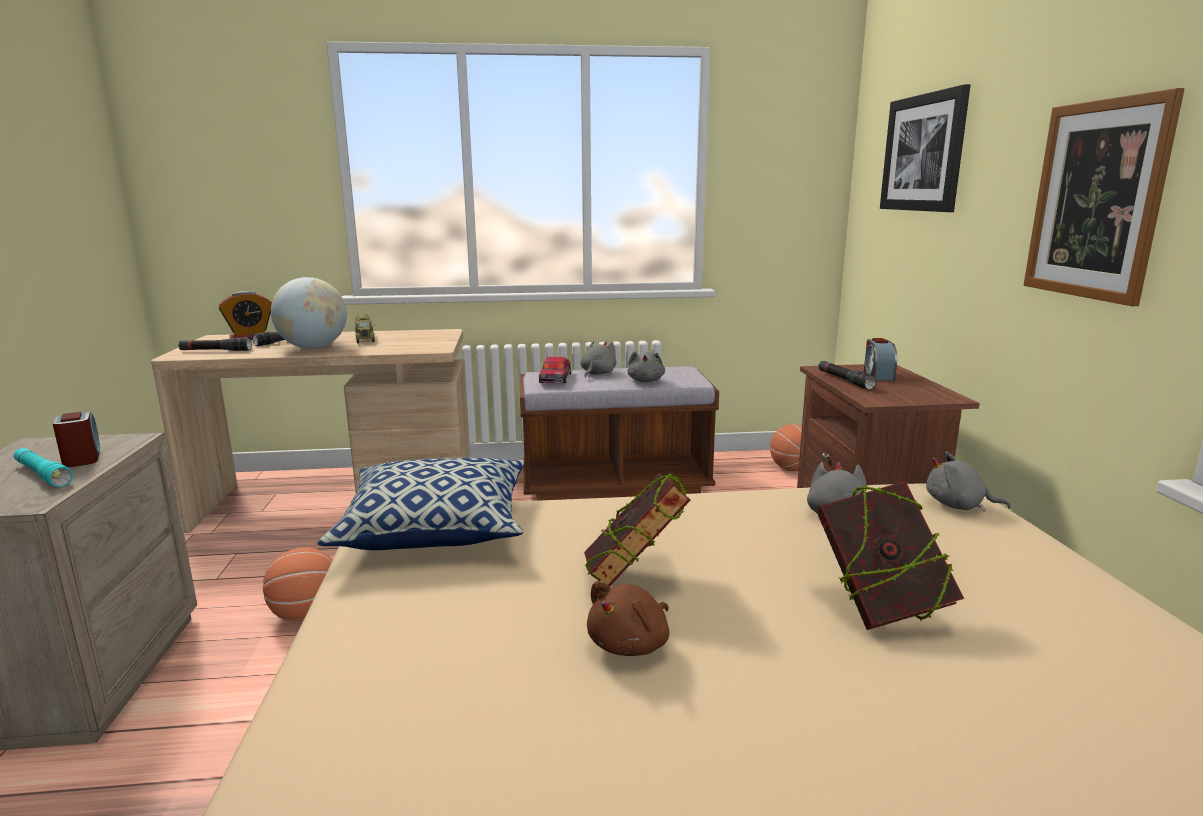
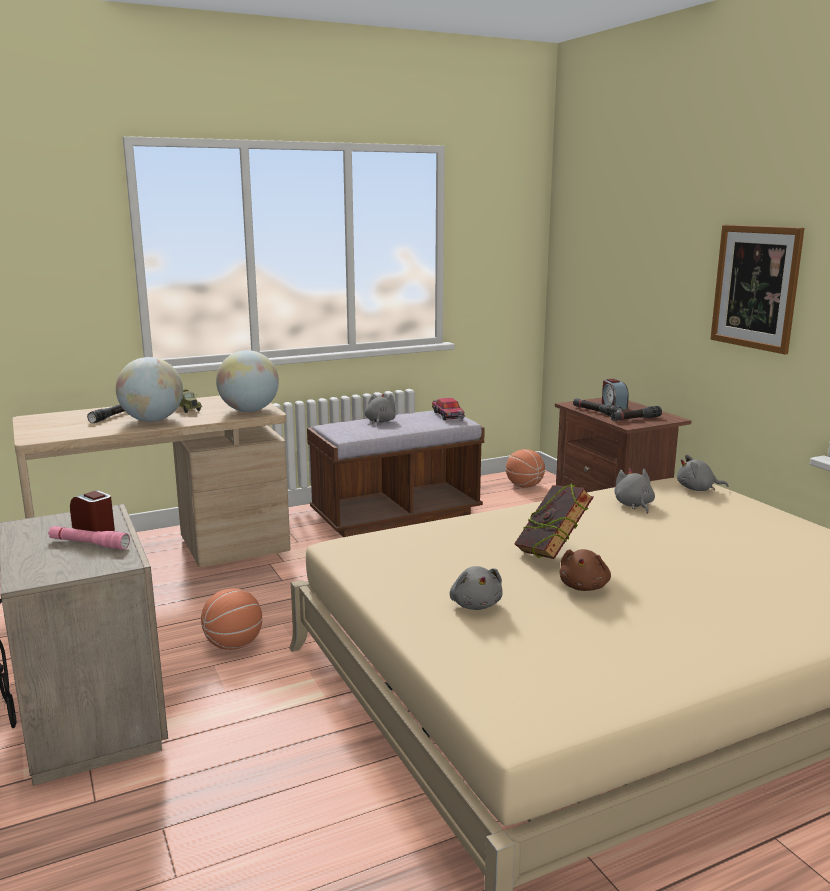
camera: 20 degrees left, 0 degrees up
turquoise flashlight [14,448,73,487] -> pink flashlight [48,526,130,549]
black flashlight [178,338,252,351] -> black flashlight moved to [610,406,662,421]
alarm clock [219,291,272,340] -> none
pillow [318,458,524,550] -> none
toy car [539,357,571,383] -> toy car moved to [432,398,465,420]
grey plush toy [627,351,665,382] -> grey plush toy moved to [450,566,503,610]
book [817,481,964,630] -> none
picture [880,84,971,212] -> none
none -> globe [216,350,279,412]

